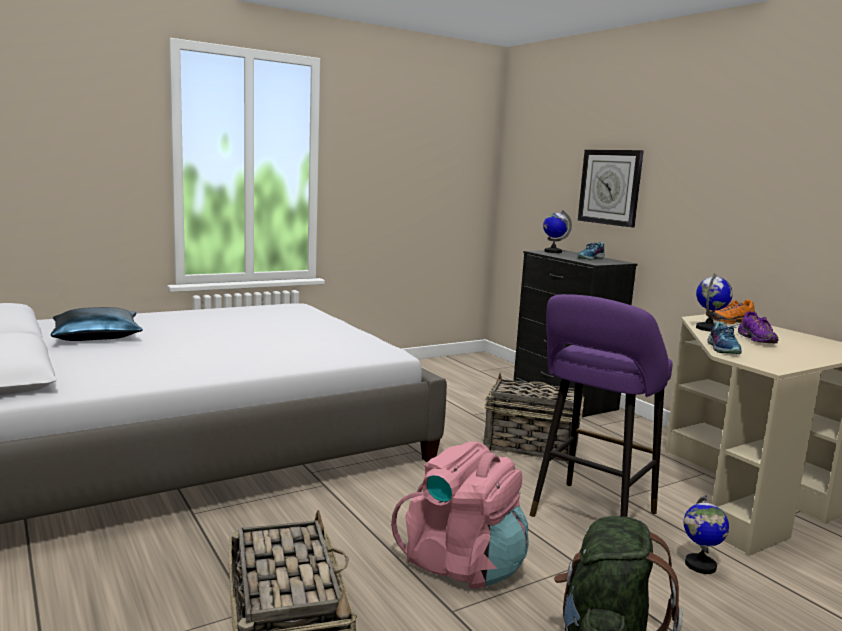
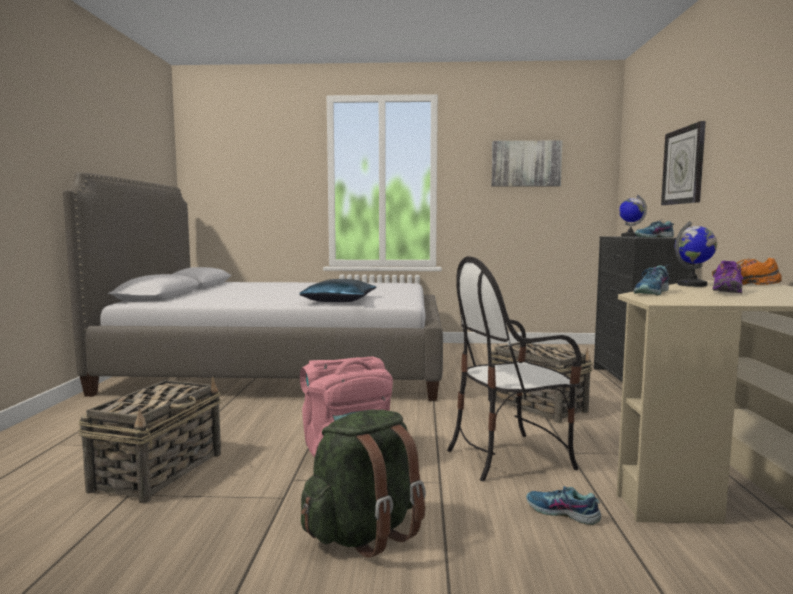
camera: 35 degrees right, 5 degrees down
blue pillow [51,307,143,341] -> blue pillow moved to [299,279,376,302]
purple stool [530,294,673,517] -> chair [447,256,582,481]
globe [684,495,729,574] -> shoe [526,486,601,525]
none -> picture [491,141,563,187]

